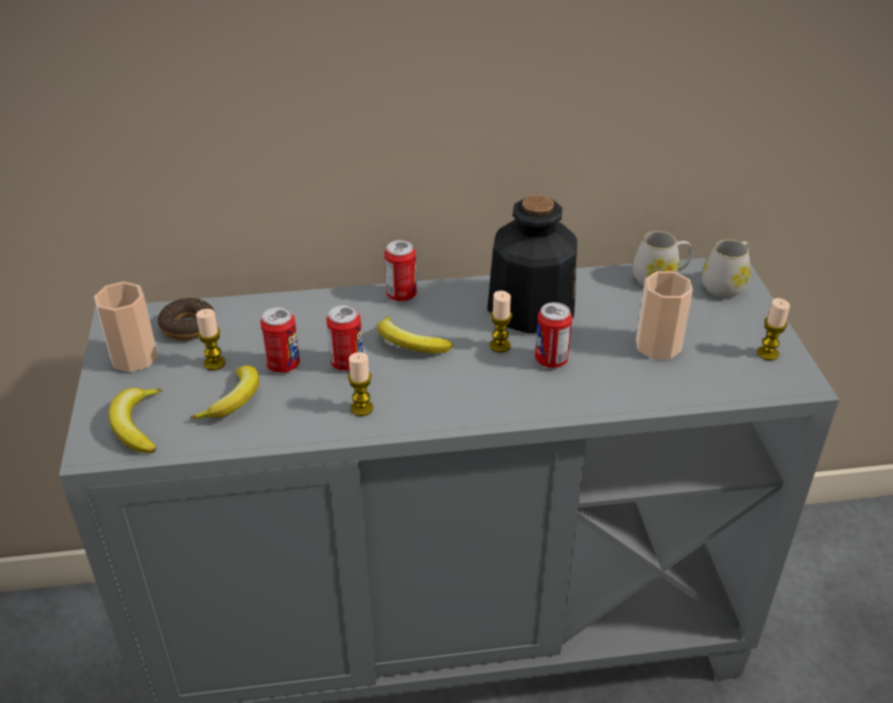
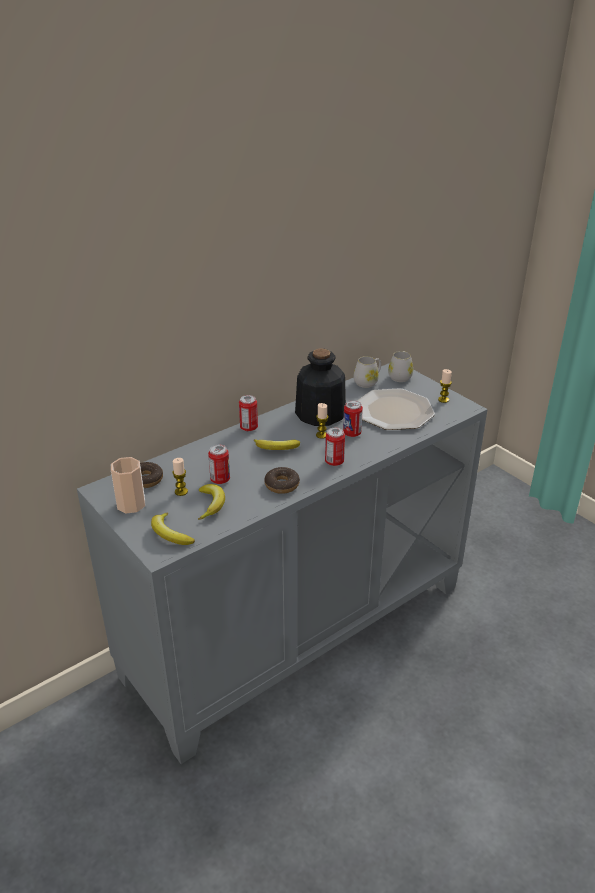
camera: 30 degrees left, 5 degrees down
can [326,305,363,371] -> can moved to [325,427,345,466]
candle [348,352,373,416] -> donut [264,467,300,494]
cup [636,271,693,359] -> plate [357,388,435,430]

